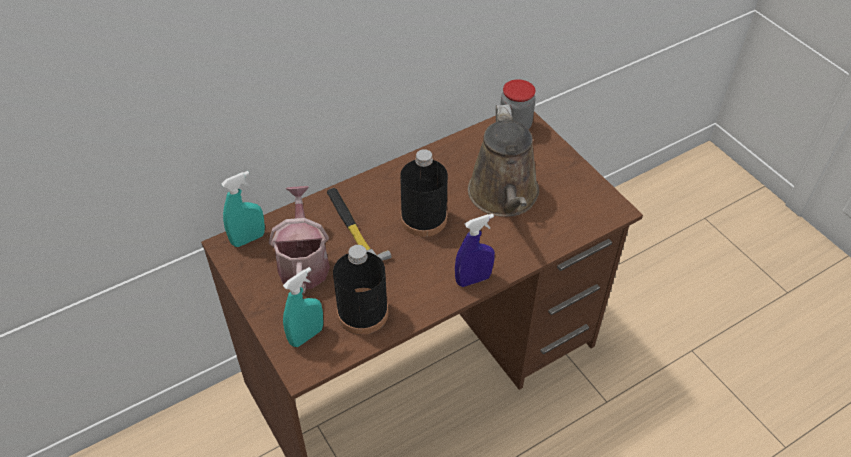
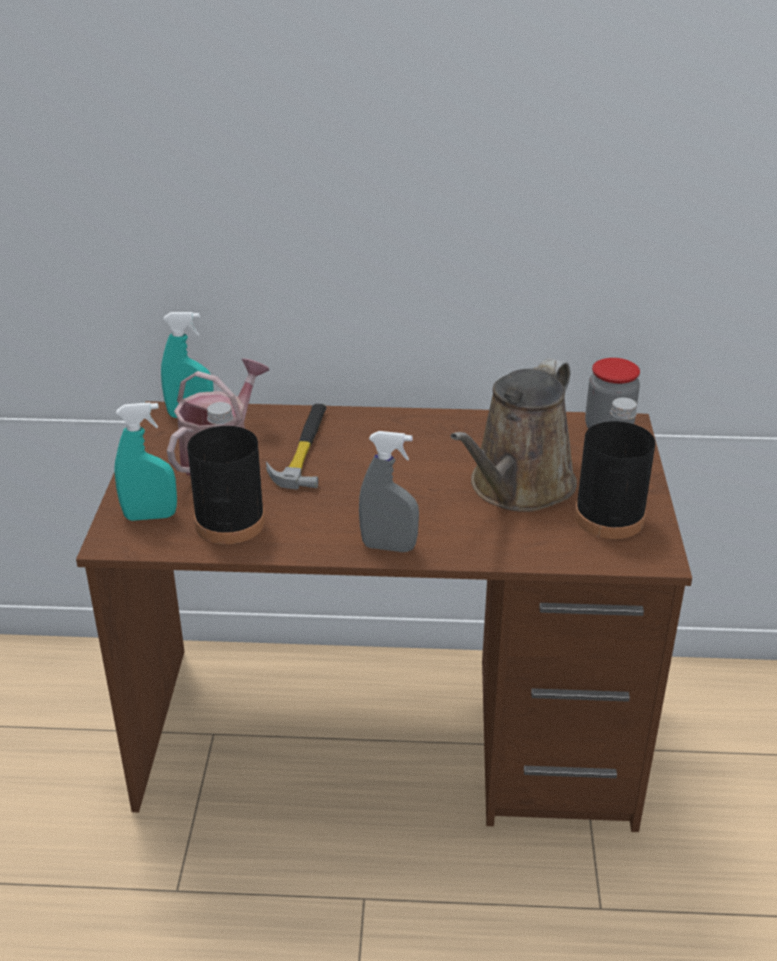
camera: 35 degrees right, 15 degrees down
black bottle [400,149,448,237] -> black bottle moved to [575,398,655,539]
blue spray bottle [455,214,495,287] -> grey spray bottle [359,431,419,552]

